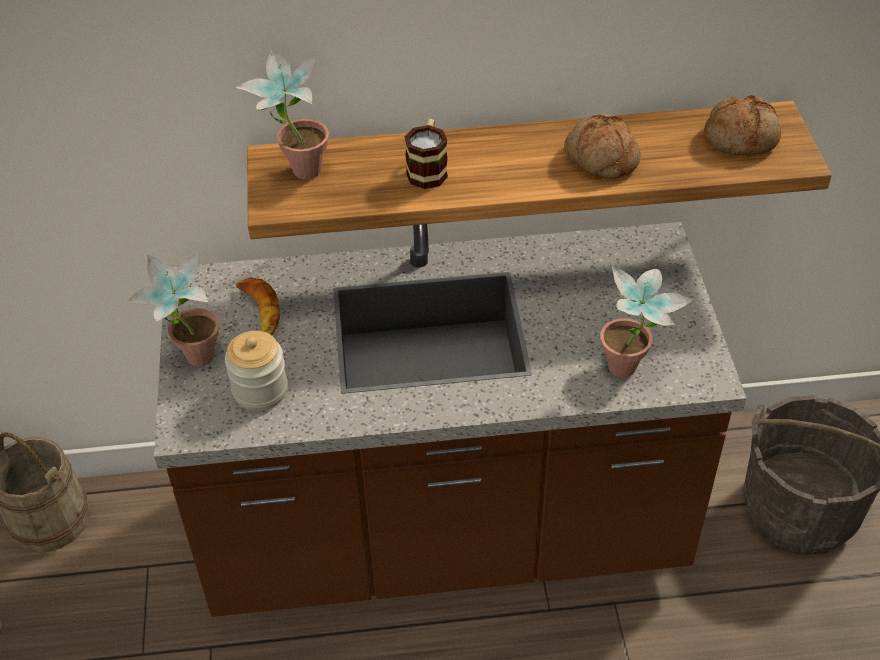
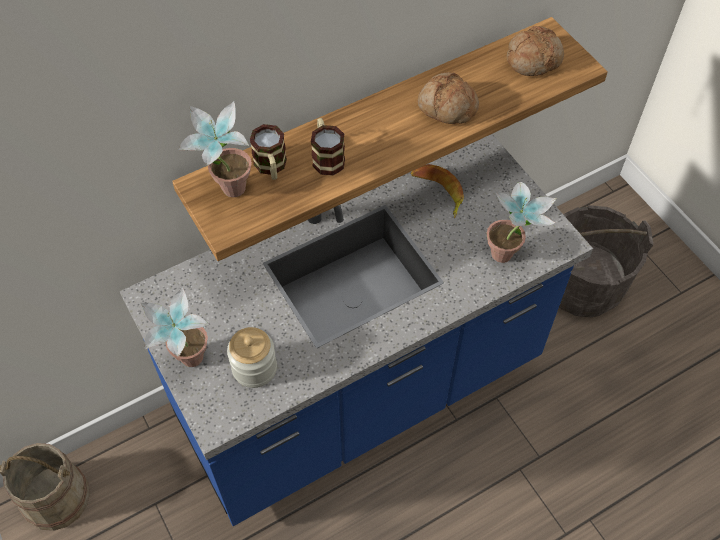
camera: 25 degrees left, 10 degrees up
brown counter [154,222,746,617] -> blue counter [120,134,593,526]
banana [236,278,280,335] -> banana moved to [411,164,464,218]
none -> mug [250,124,287,180]

